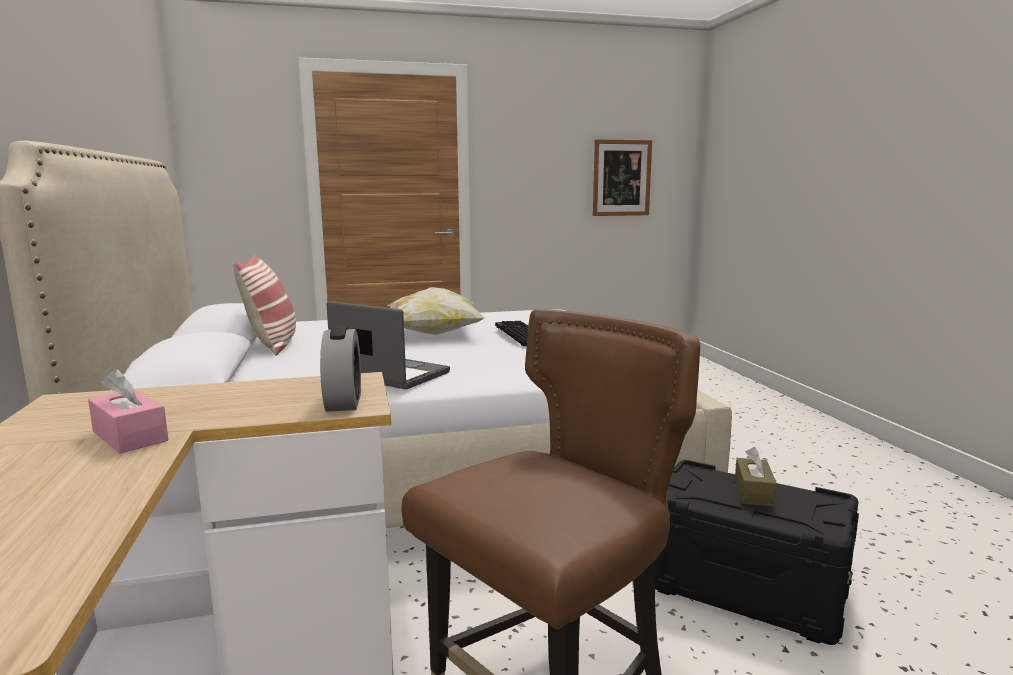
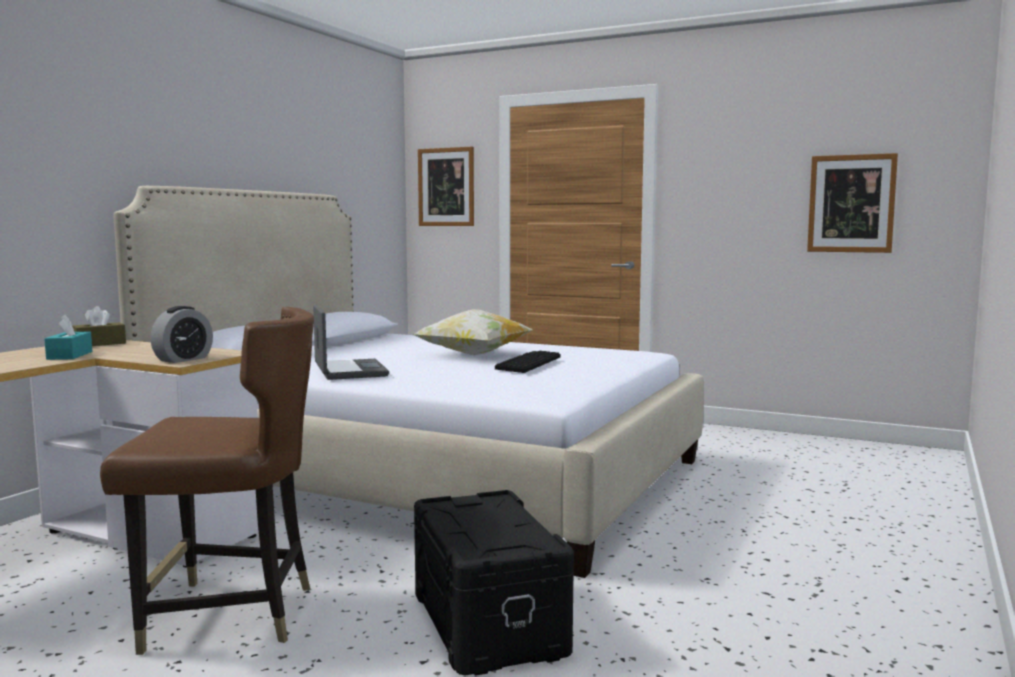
camera: 40 degrees right, 5 degrees down
pink tissue box [88,368,168,453] -> turquoise tissue box [44,315,92,360]
pillow [233,254,296,356] -> none
brown tissue box [735,447,777,507] -> brown tissue box moved to [72,306,126,346]
none -> picture [418,147,474,226]

